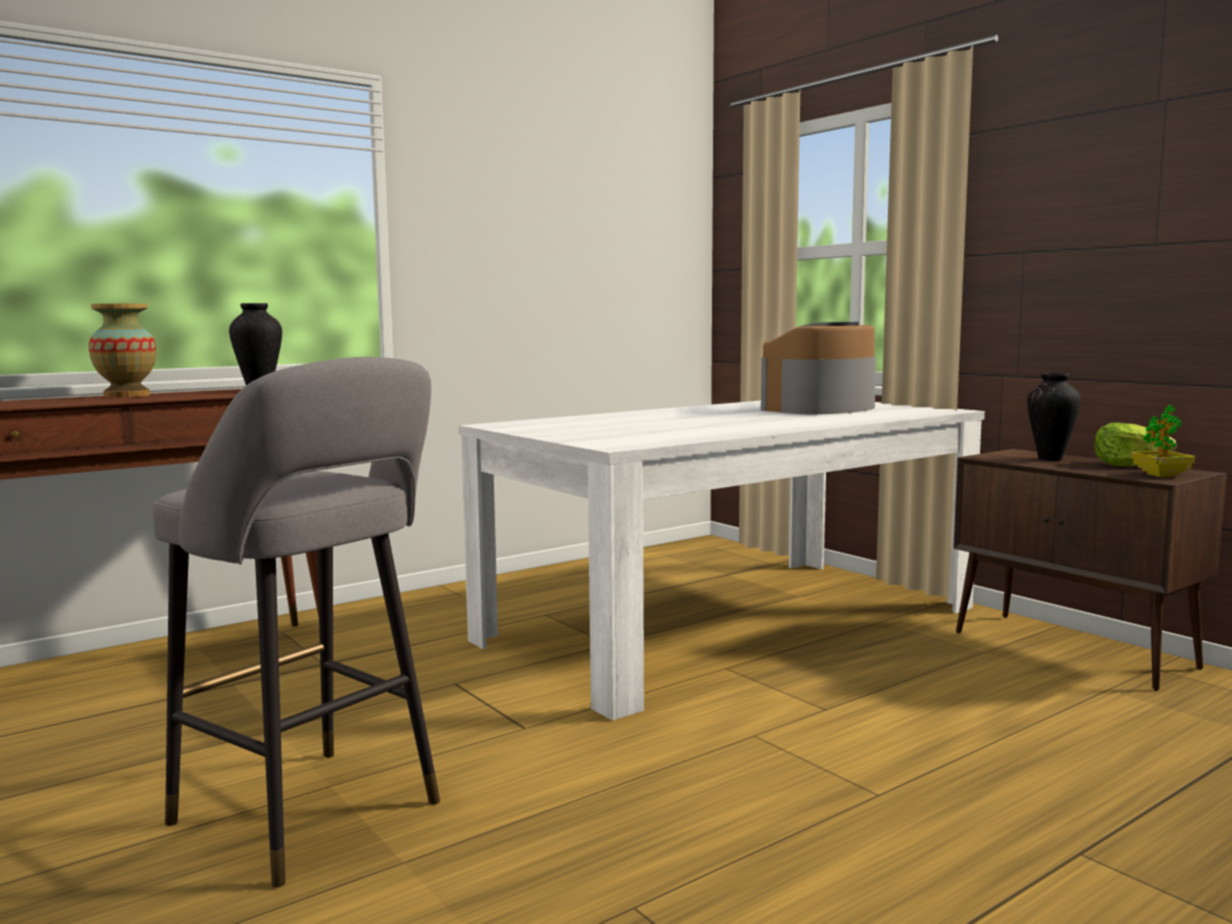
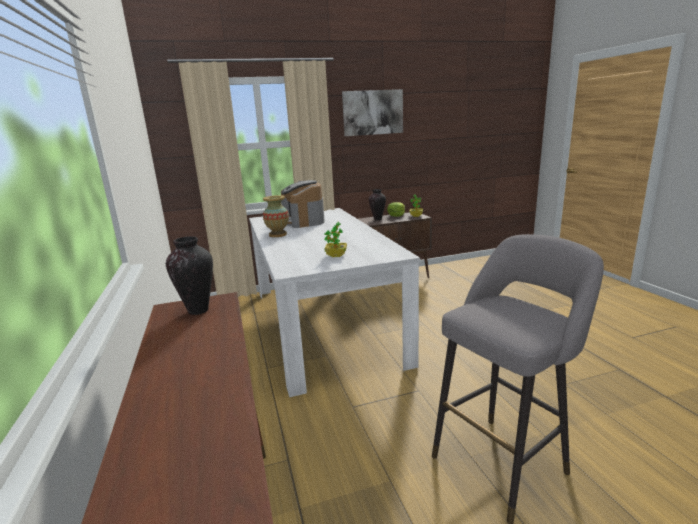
camera: 70 degrees left, 10 degrees up
vase [89,304,156,398] -> vase moved to [263,195,289,237]
none -> potted plant [324,222,347,257]
none -> picture [342,89,403,136]

